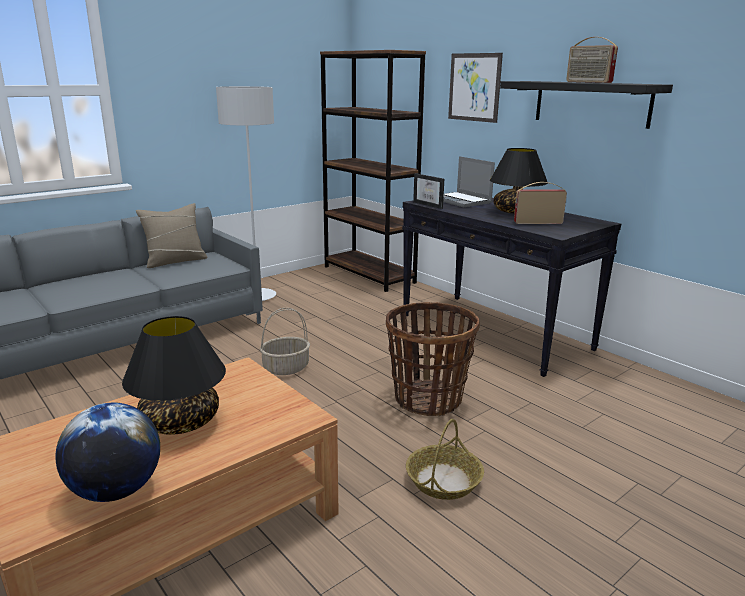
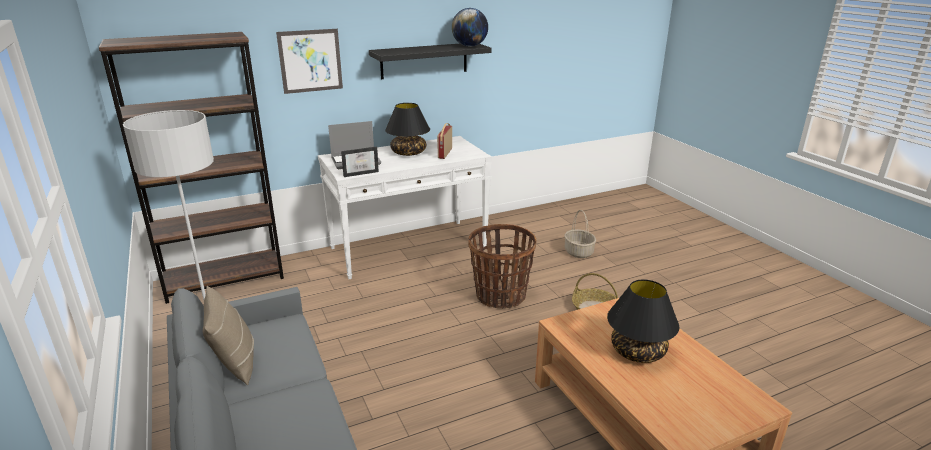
camera: 75 degrees left, 5 degrees up
globe [56,403,160,502] -> globe moved to [452,8,488,47]
basket [260,308,310,375] -> basket moved to [564,210,596,258]
black console table [402,198,621,377] -> white console table [318,136,492,279]
radio [566,37,618,83] -> none

